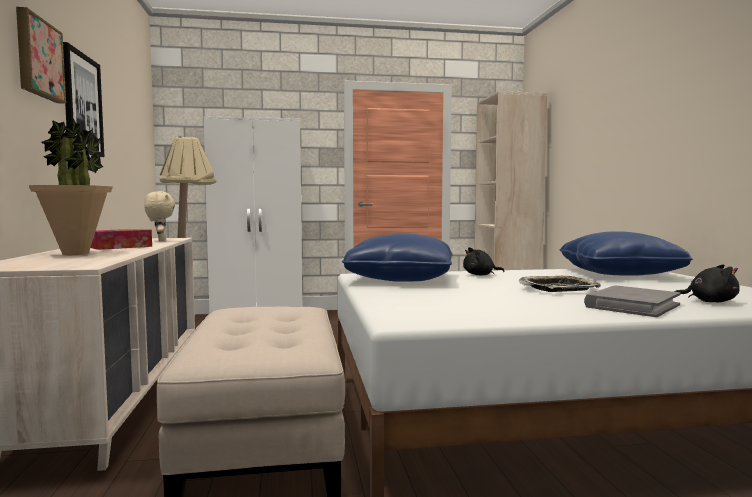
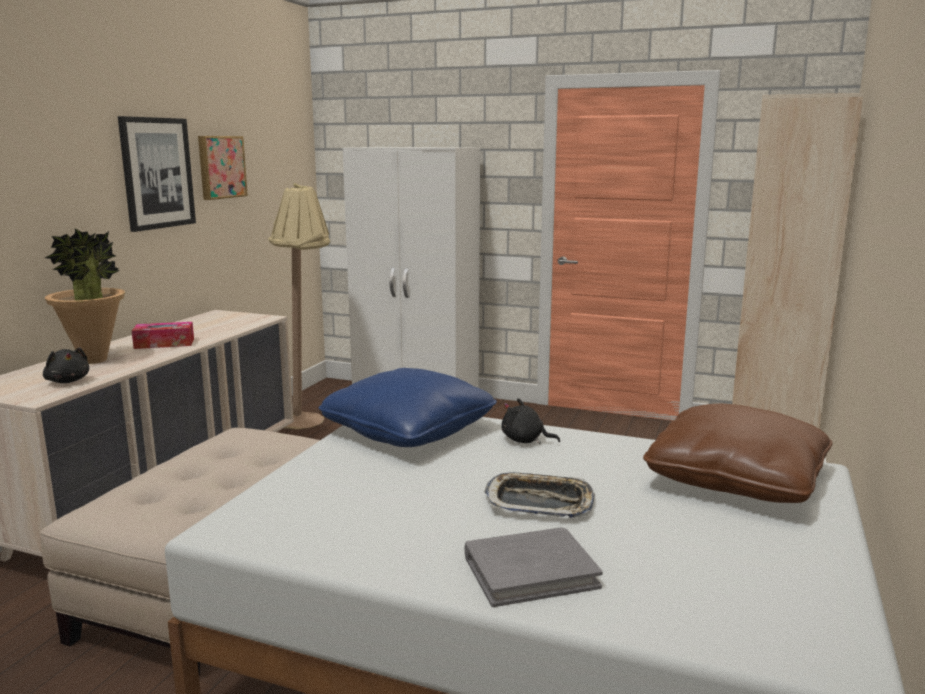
camera: 30 degrees right, 10 degrees up
picture [16,7,66,104] -> picture moved to [198,136,248,200]
beige plush toy [144,191,175,241] -> none
blue pillow [559,231,693,276] -> brown pillow [643,404,833,503]
black plush toy [674,264,740,302] -> black plush toy moved to [43,348,89,383]

